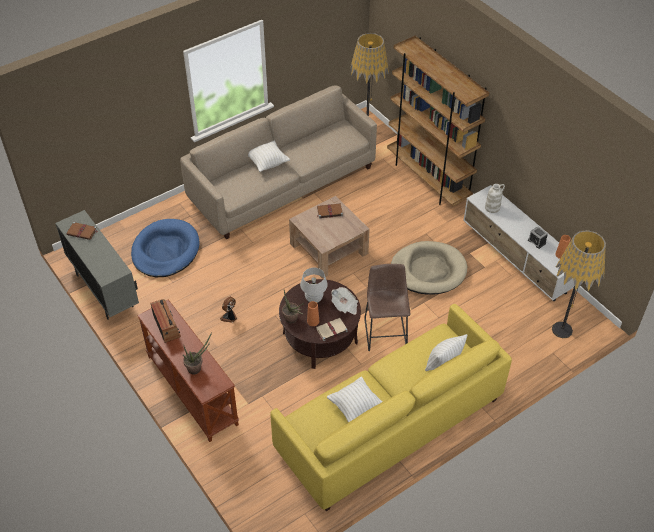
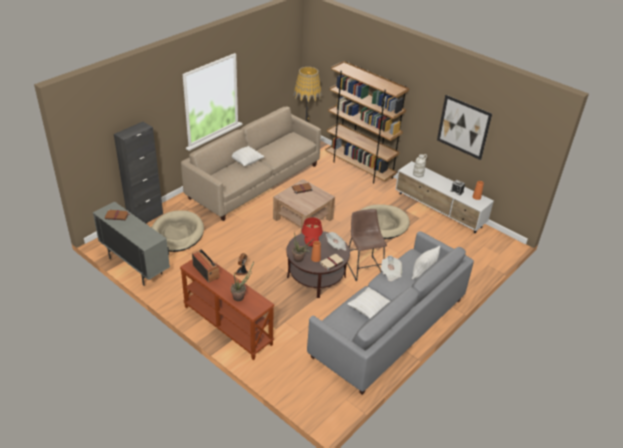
camera: 15 degrees left, 10 degrees down
blue dog bed [131,219,200,277] -> beige dog bed [151,210,204,252]
yellow sofa [270,304,512,511] -> grey sofa [307,231,474,395]
white table lamp [300,268,328,303] -> red table lamp [302,217,323,247]
floor lamp [552,230,606,338] -> none
none -> black cabinet [114,122,163,223]
none -> newspaper [381,256,402,281]
none -> picture [437,95,492,160]

